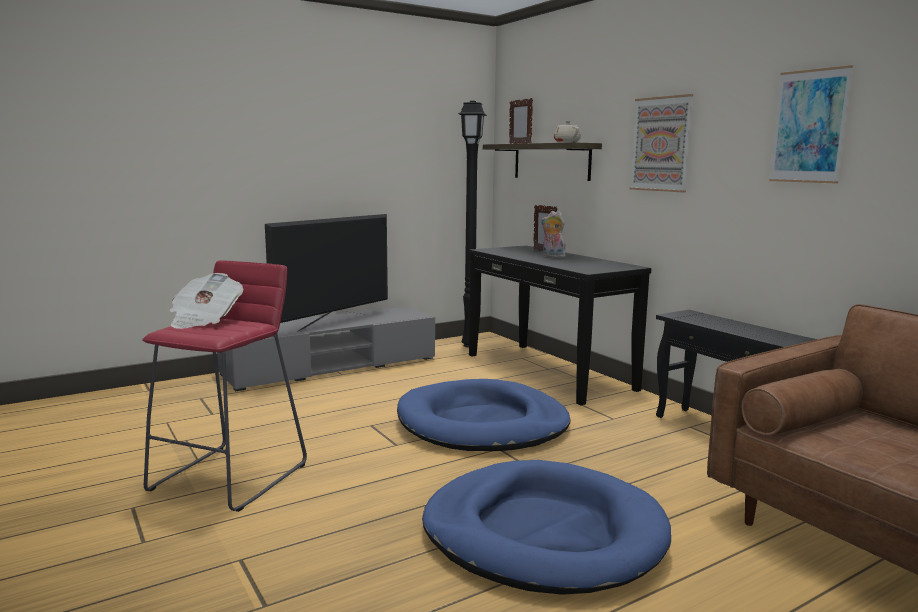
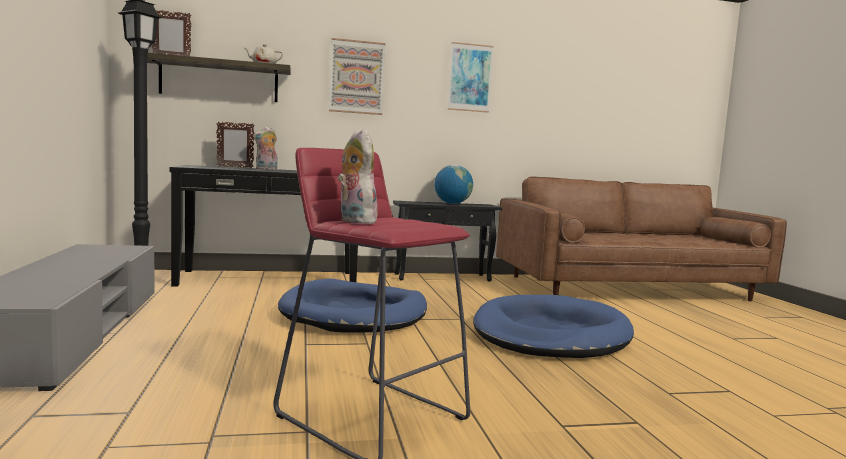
camera: 70 degrees left, 5 degrees down
newspaper [170,273,244,329] -> plush toy [337,129,380,224]
television [265,214,388,332] -> none
none -> globe [434,165,473,204]

